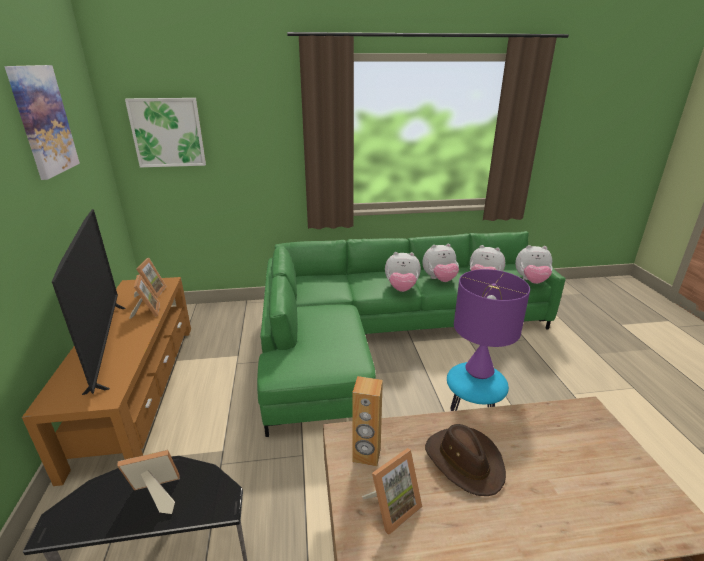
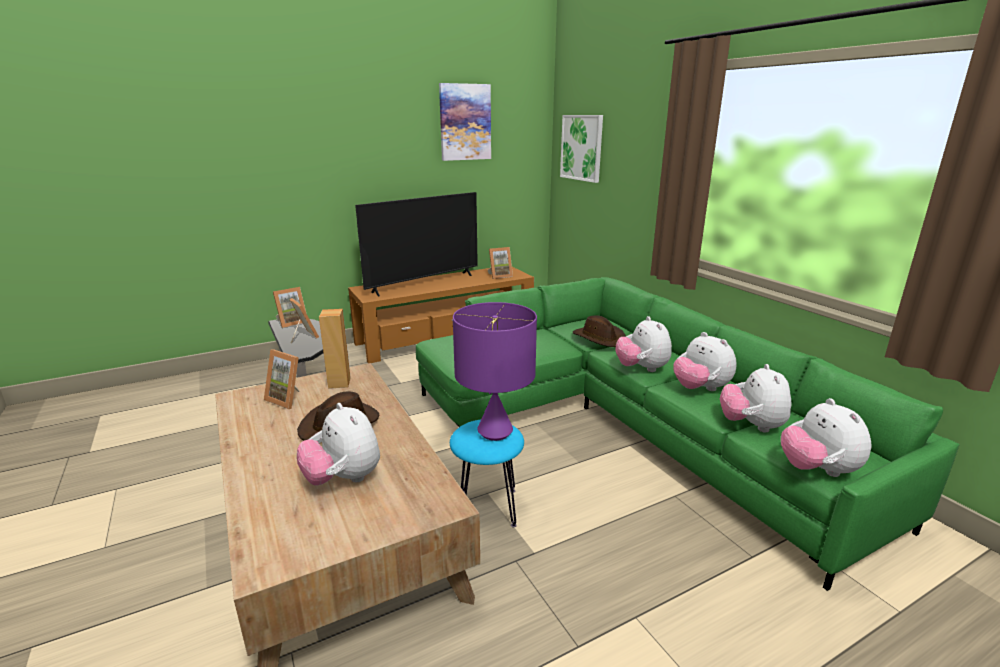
camera: 70 degrees right, 5 degrees down
picture frame [130,274,160,319] -> picture frame moved to [273,287,307,328]
none -> plush toy [297,403,380,486]
none -> brown hat [573,316,626,347]

